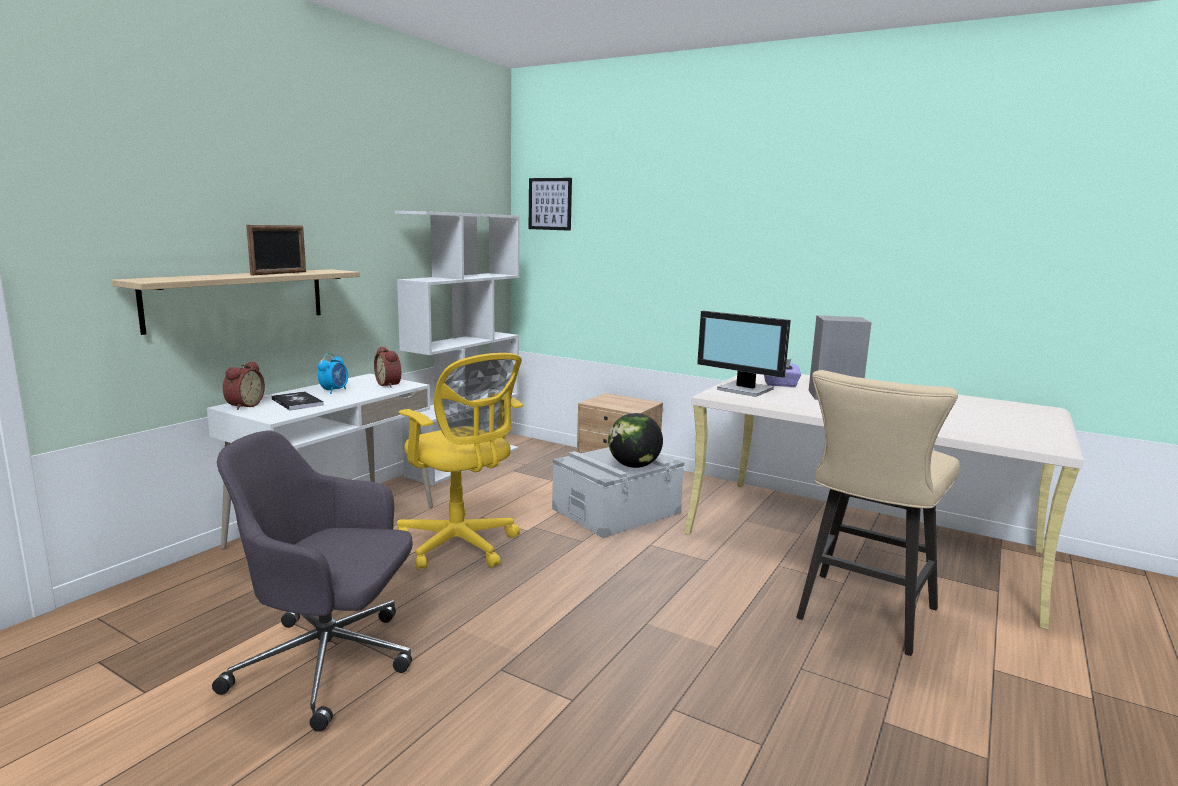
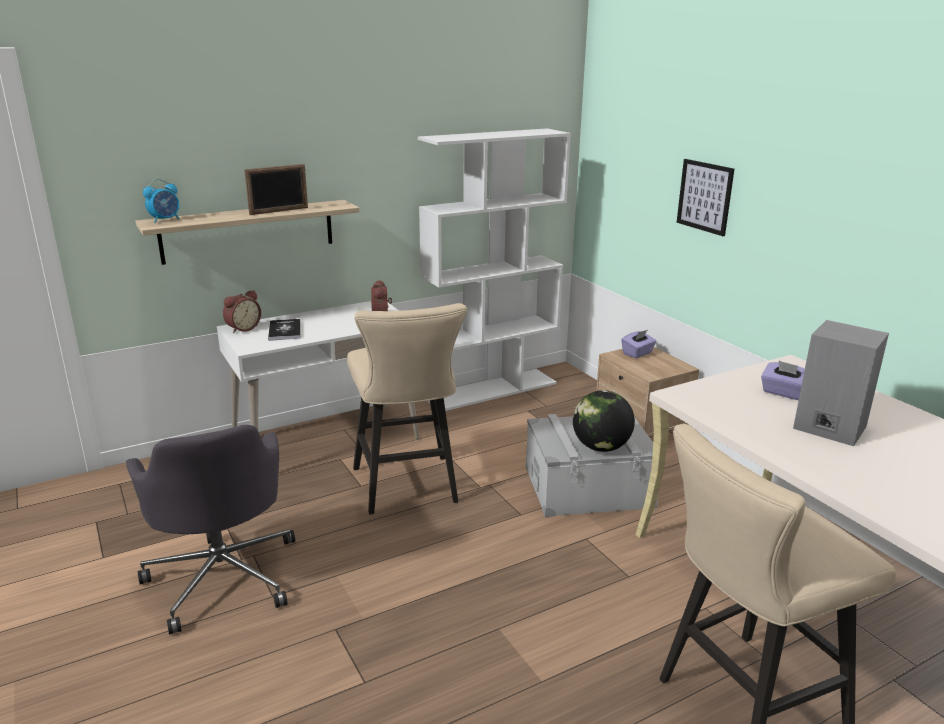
camera: 30 degrees right, 10 degrees up
grey office chair [212,430,412,732] -> grey office chair turned 150 degrees counterclockwise [126,425,295,634]
alarm clock [318,353,348,394] -> alarm clock moved to [143,179,179,223]
yellow office chair [397,353,523,570] -> beige stool [347,303,467,515]
picture [529,178,572,231] -> picture moved to [677,159,734,236]
monitor [697,311,791,397] -> none
none -> purple tissue box [621,330,656,358]

